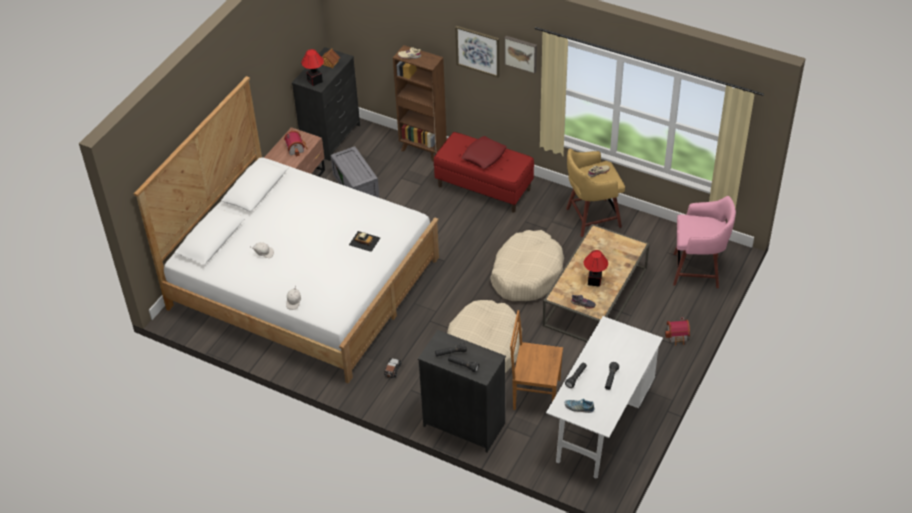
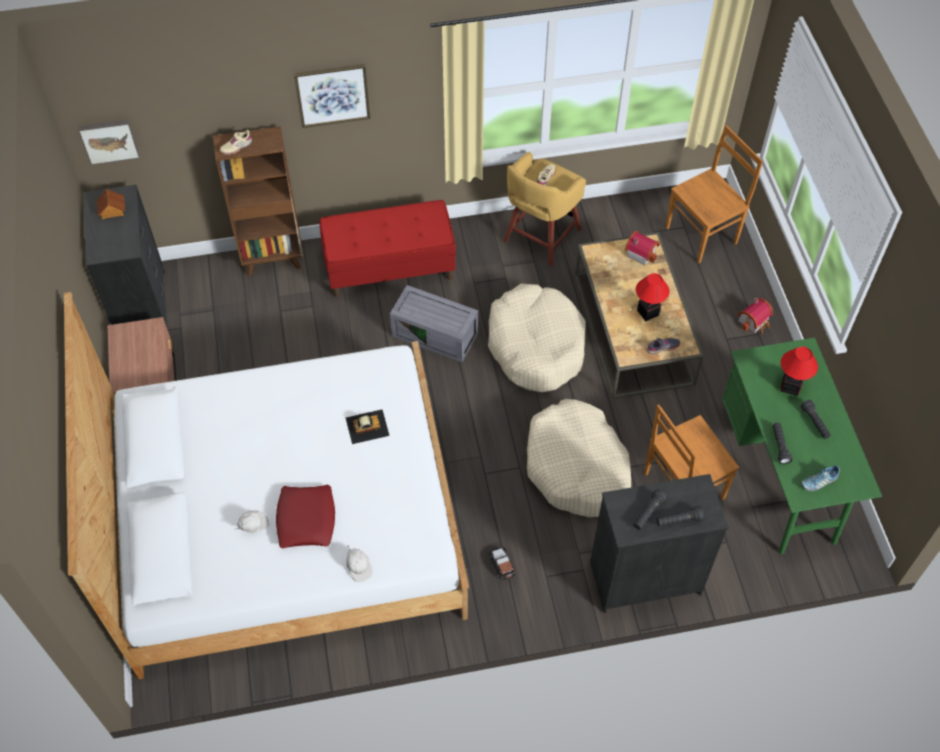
camera: 40 degrees left, 10 degrees up
toy house [284,131,307,157] -> toy house moved to [625,231,660,266]
table lamp [301,49,324,86] -> table lamp moved to [780,347,818,396]
grey storage box [331,146,380,198] -> grey storage box moved to [390,285,478,362]
red pillow [462,136,507,169] -> red pillow moved to [276,485,335,548]
picture [505,36,537,74] -> picture moved to [78,120,140,165]
white desk [546,316,663,478] -> green desk [722,338,882,555]
pink stool [673,196,736,288] -> brown chair [665,125,763,264]

